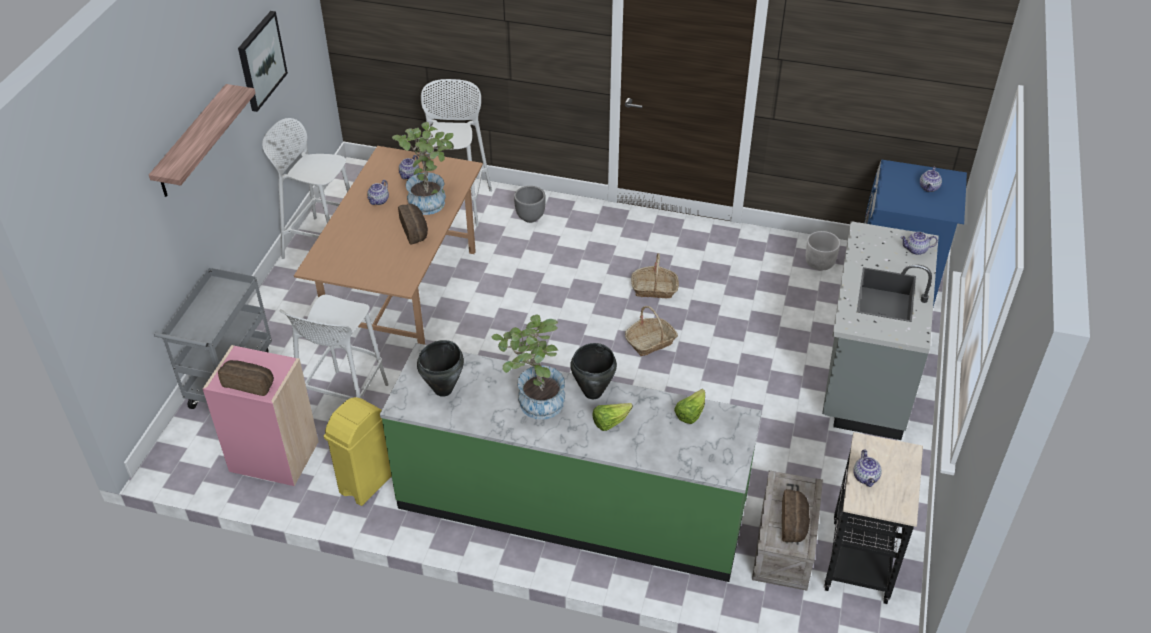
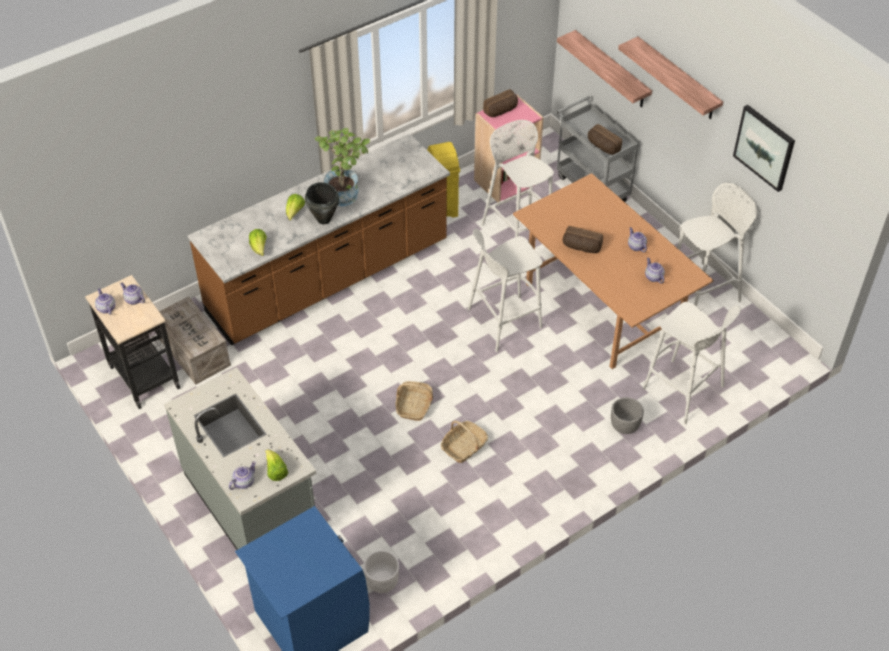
camera: 130 degrees right, 5 degrees up
green counter [380,343,762,582] -> brown counter [188,134,450,346]
potted plant [392,122,454,215] -> none
black cooking pot [417,340,464,397] -> none
bread [782,489,810,542] -> bread moved to [588,124,622,155]
teapot [920,166,942,192] -> teapot moved to [95,288,116,315]
none -> lettuce [265,449,288,481]
none -> white stool [468,229,543,352]
none -> shelf [557,30,652,107]

